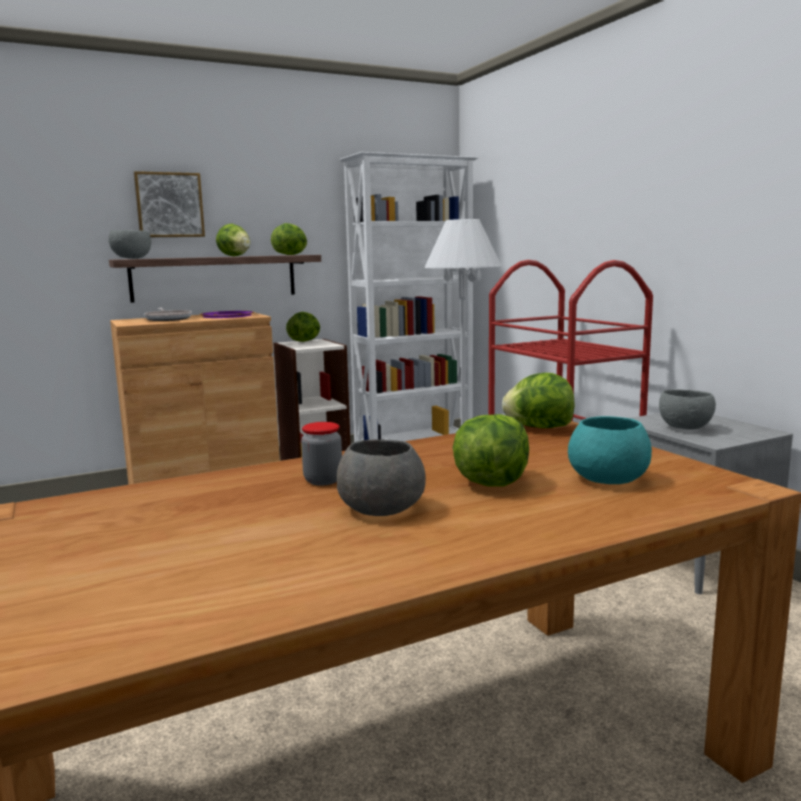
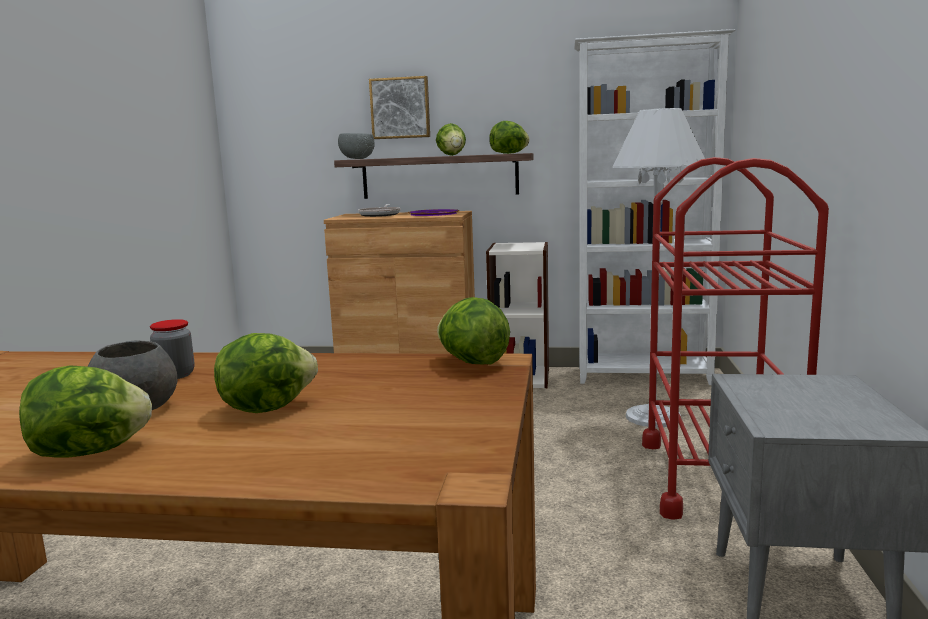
camera: 35 degrees right, 0 degrees up
lettuce [286,312,320,342] -> lettuce moved to [19,365,152,457]
turquoise bowl [568,416,652,484] -> none
grey bowl [659,389,716,430] -> none

